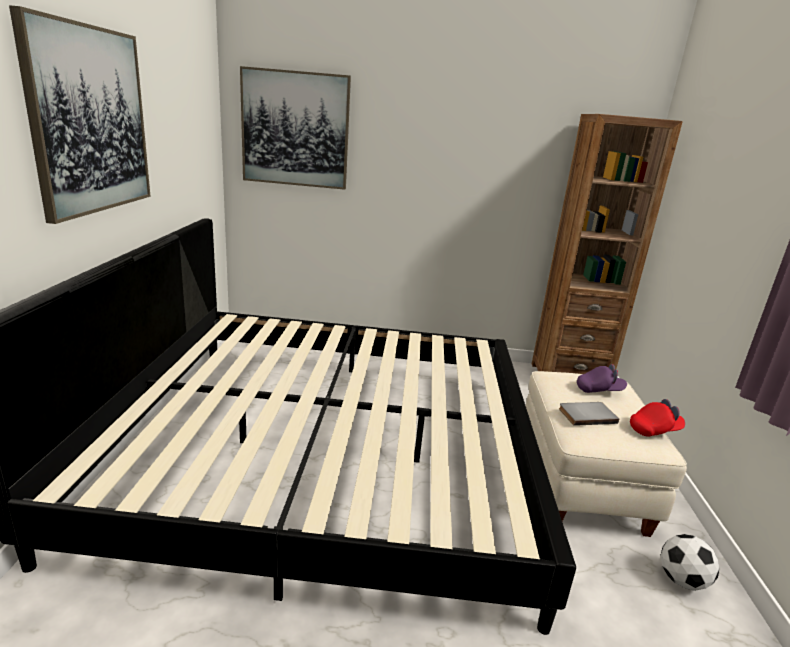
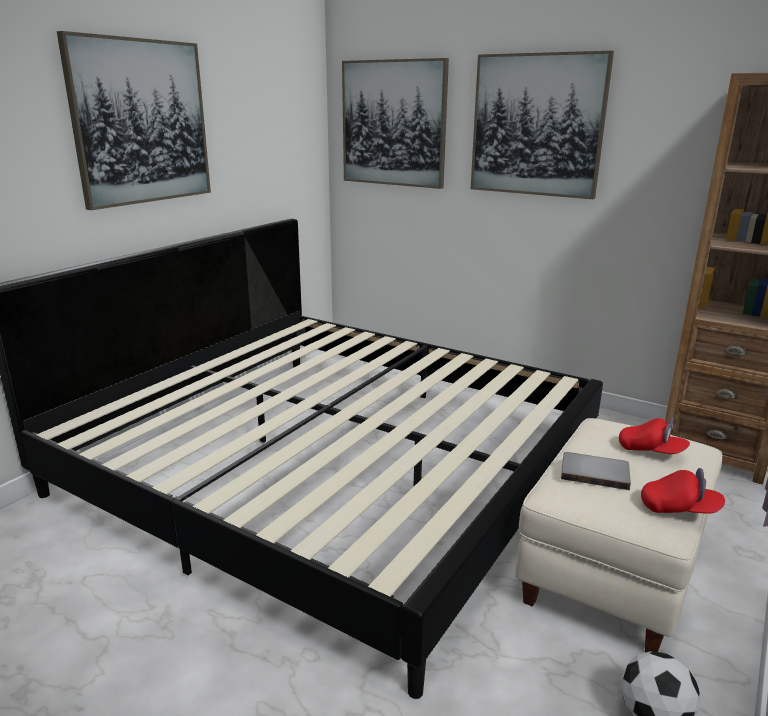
camera: 30 degrees right, 0 degrees up
purple cap [577,364,627,393] -> red cap [619,417,690,454]
none -> picture [471,51,614,199]

